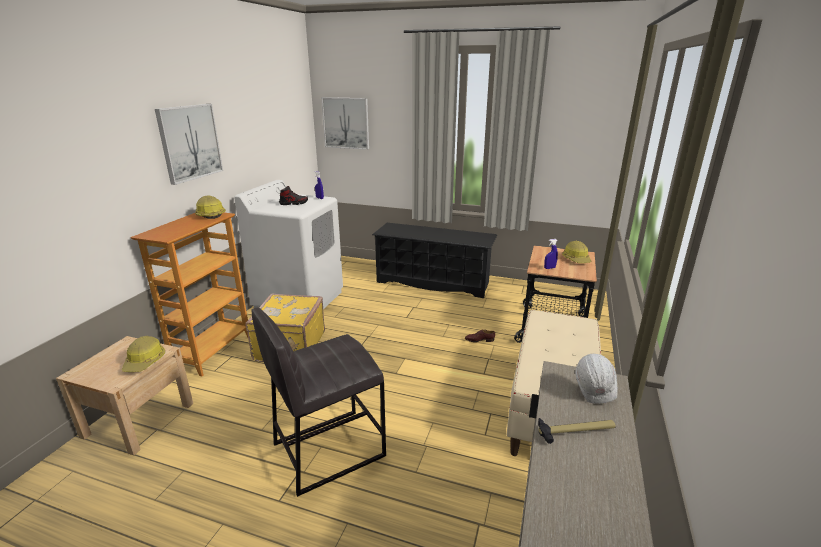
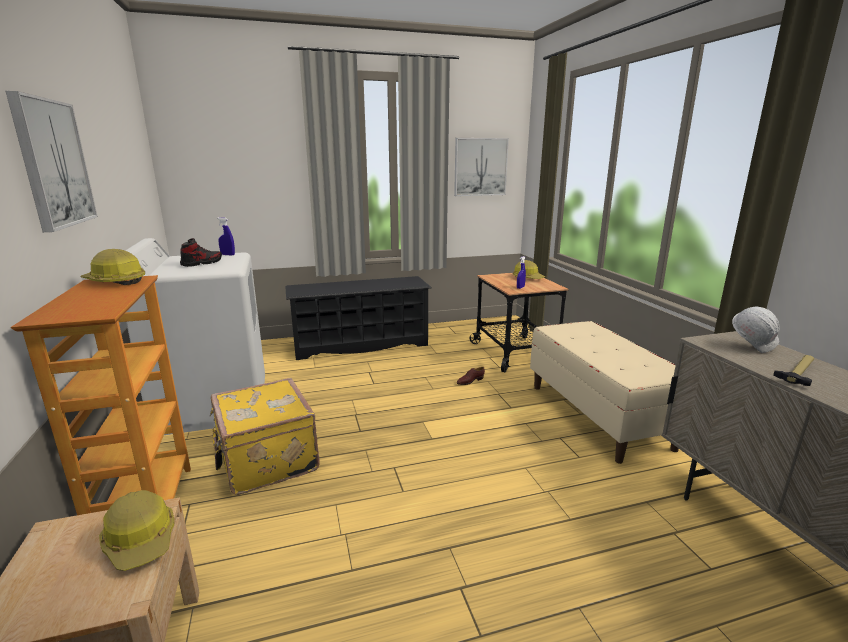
camera: 35 degrees left, 5 degrees down
grey stool [251,307,386,497] -> none
picture [321,97,369,150] -> picture moved to [454,138,509,196]

